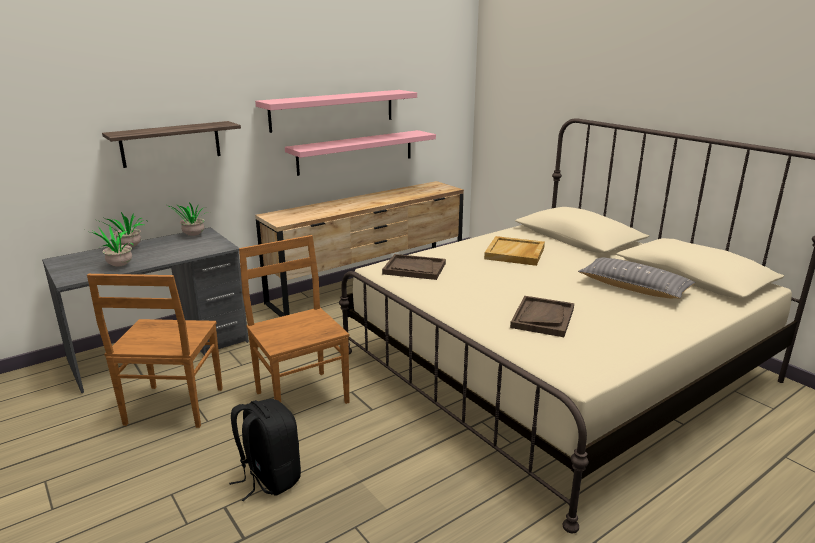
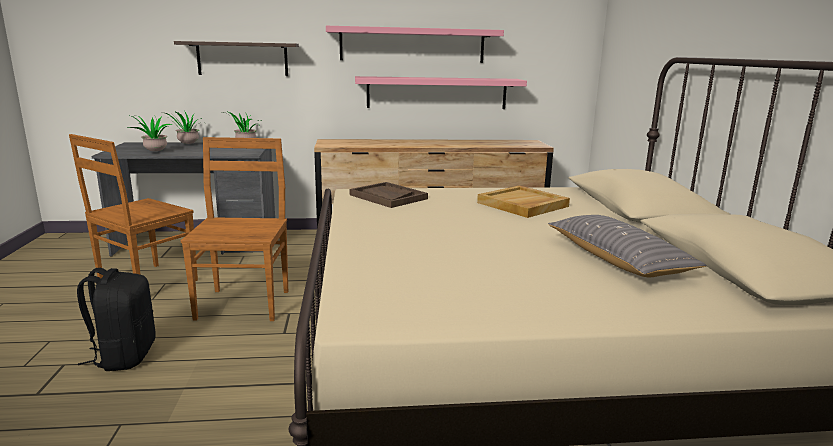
camera: 30 degrees right, 5 degrees down
brown tray [510,296,574,337] -> none

